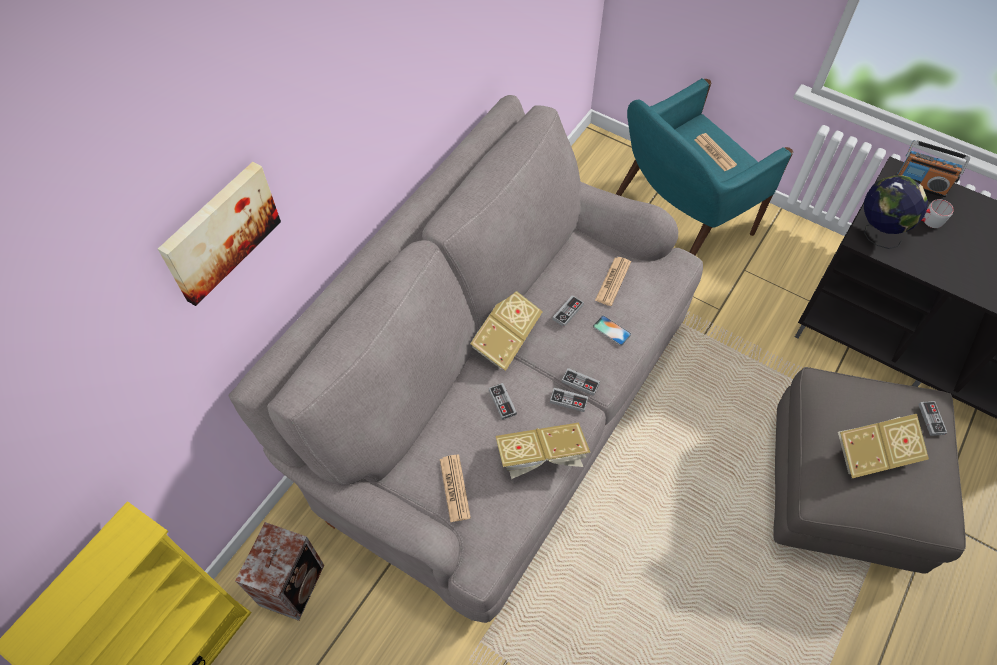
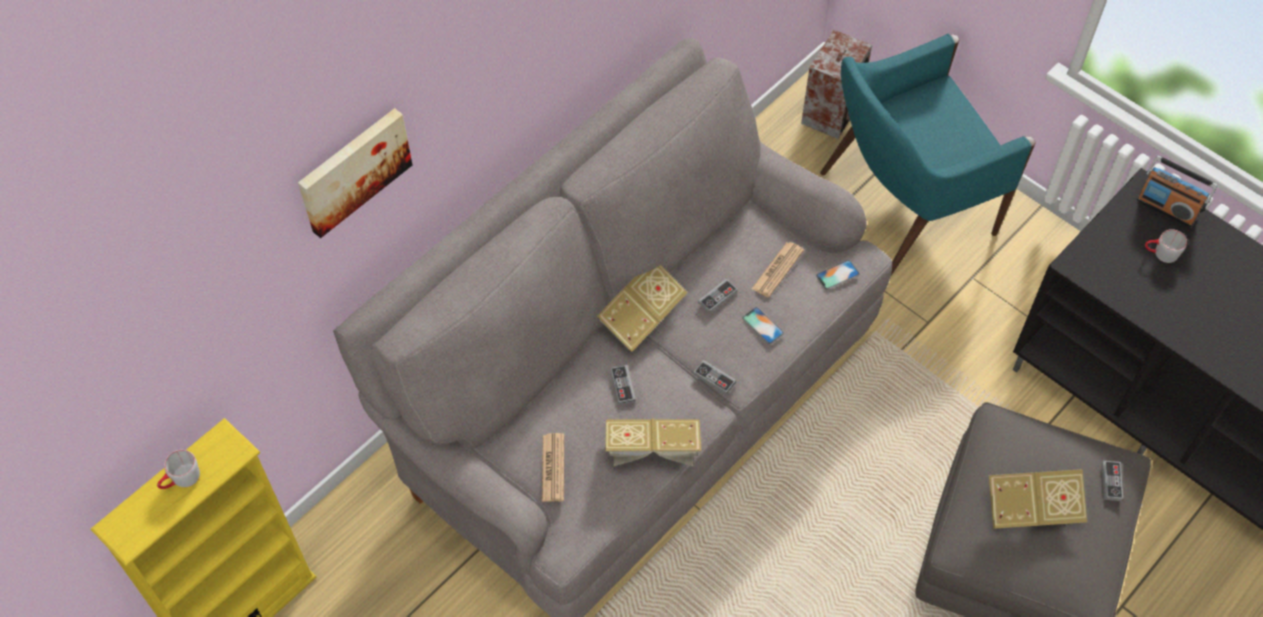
camera: 10 degrees right, 0 degrees up
speaker [235,522,324,621] -> speaker moved to [801,30,872,139]
game controller [550,388,588,412] -> none
newspaper [694,133,737,171] -> none
globe [864,175,928,249] -> none
none -> grey mug [157,450,200,489]
none -> phone [816,260,859,289]

